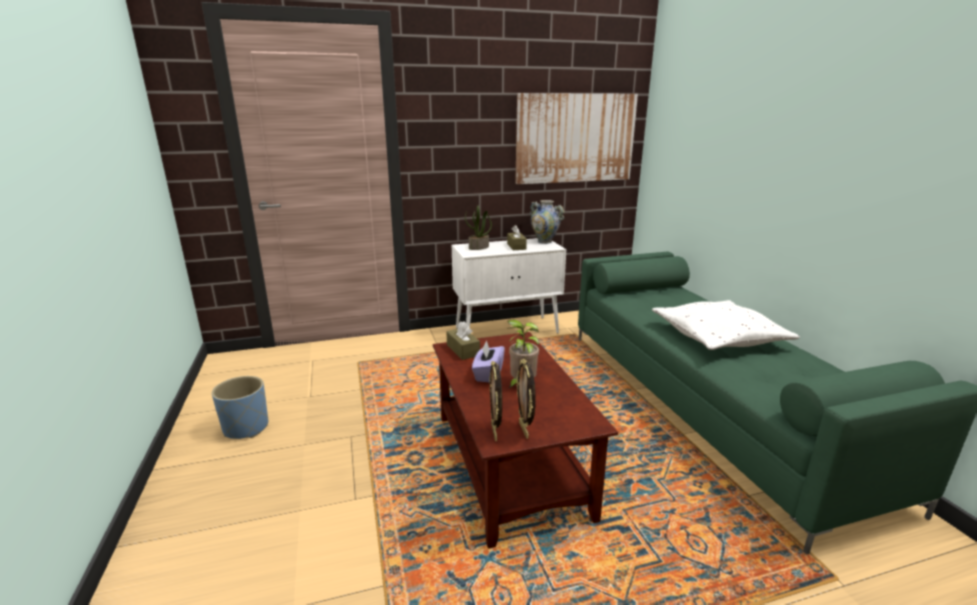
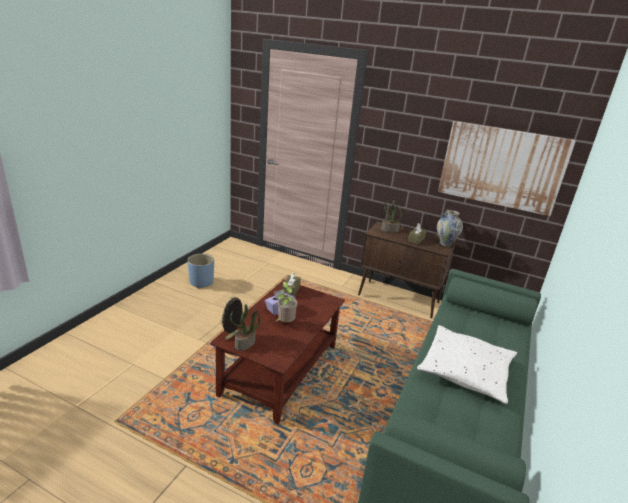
camera: 40 degrees right, 5 degrees up
white cabinet [452,238,566,334] -> brown cabinet [358,222,456,319]
picture frame [516,359,536,439] -> potted plant [230,304,260,351]

